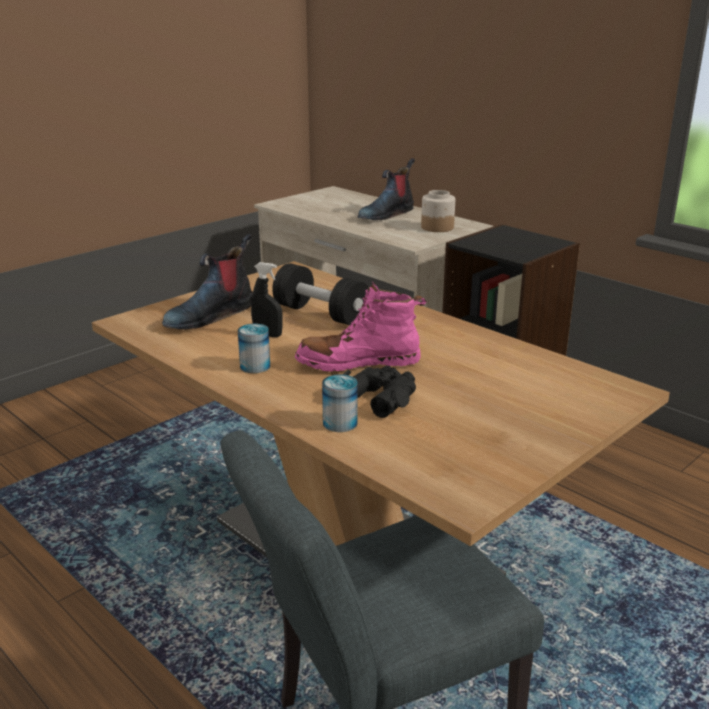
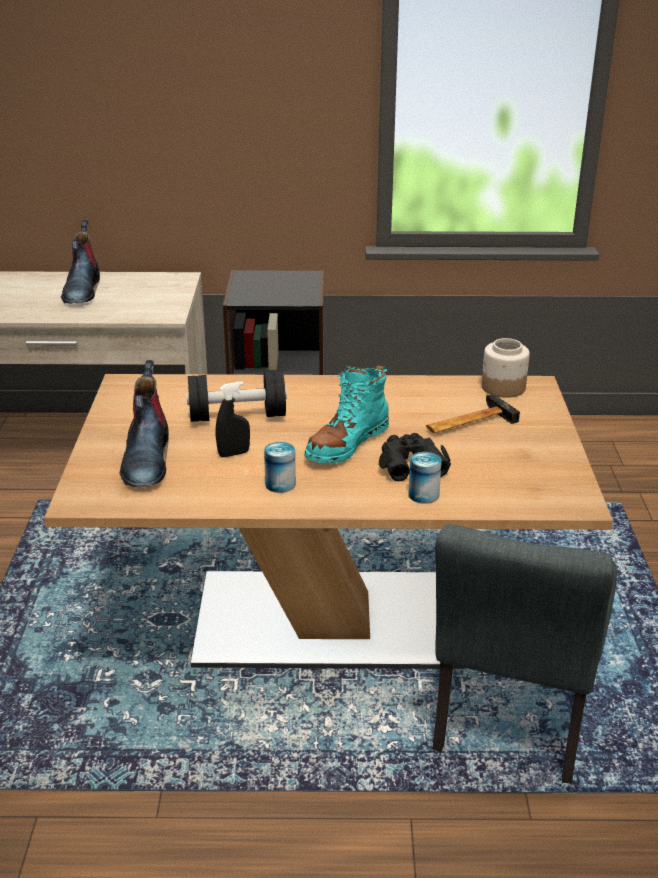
camera: 45 degrees left, 5 degrees up
pink boot [295,282,426,372] -> turquoise boot [304,365,389,463]
jar [421,190,455,232] -> jar moved to [482,338,530,398]
none -> hammer [426,395,520,433]

